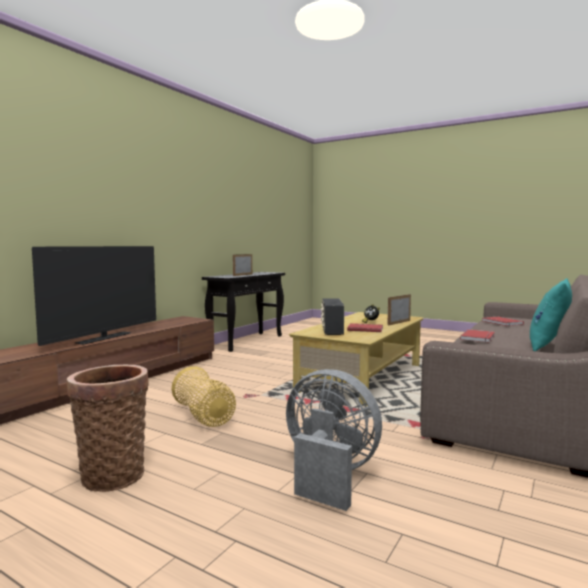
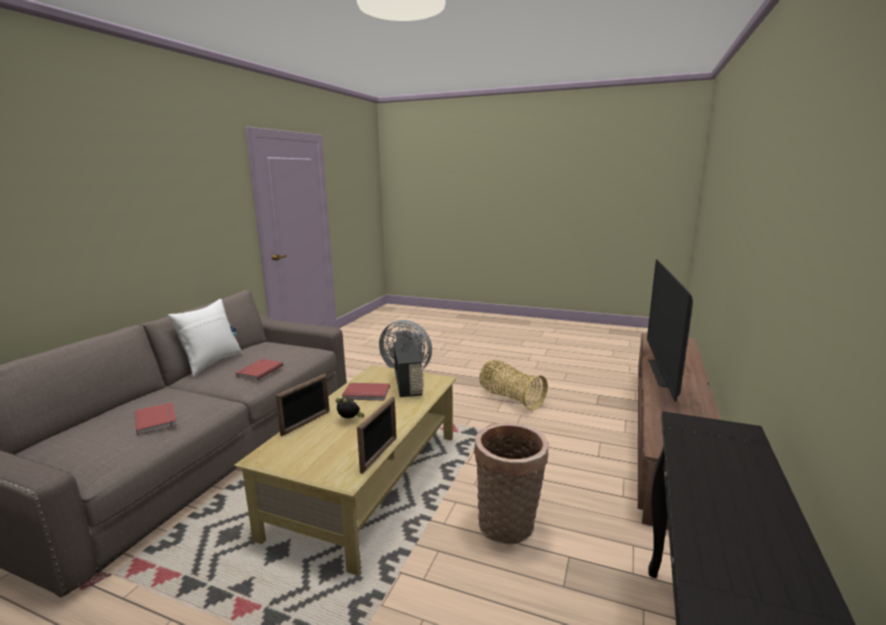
camera: 170 degrees right, 10 degrees up
basket [67,365,149,492] -> basket moved to [474,423,549,544]
picture frame [233,254,252,276] -> picture frame moved to [357,397,397,474]
turquoise pillow [530,278,572,351] -> white pillow [168,299,243,376]

